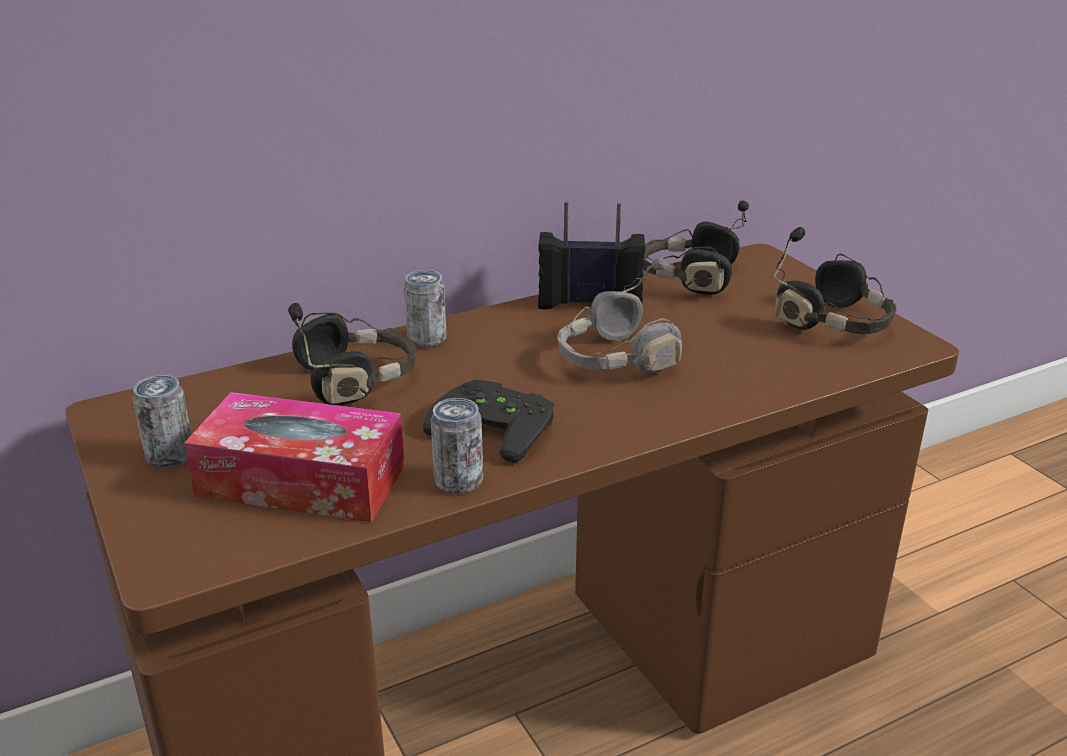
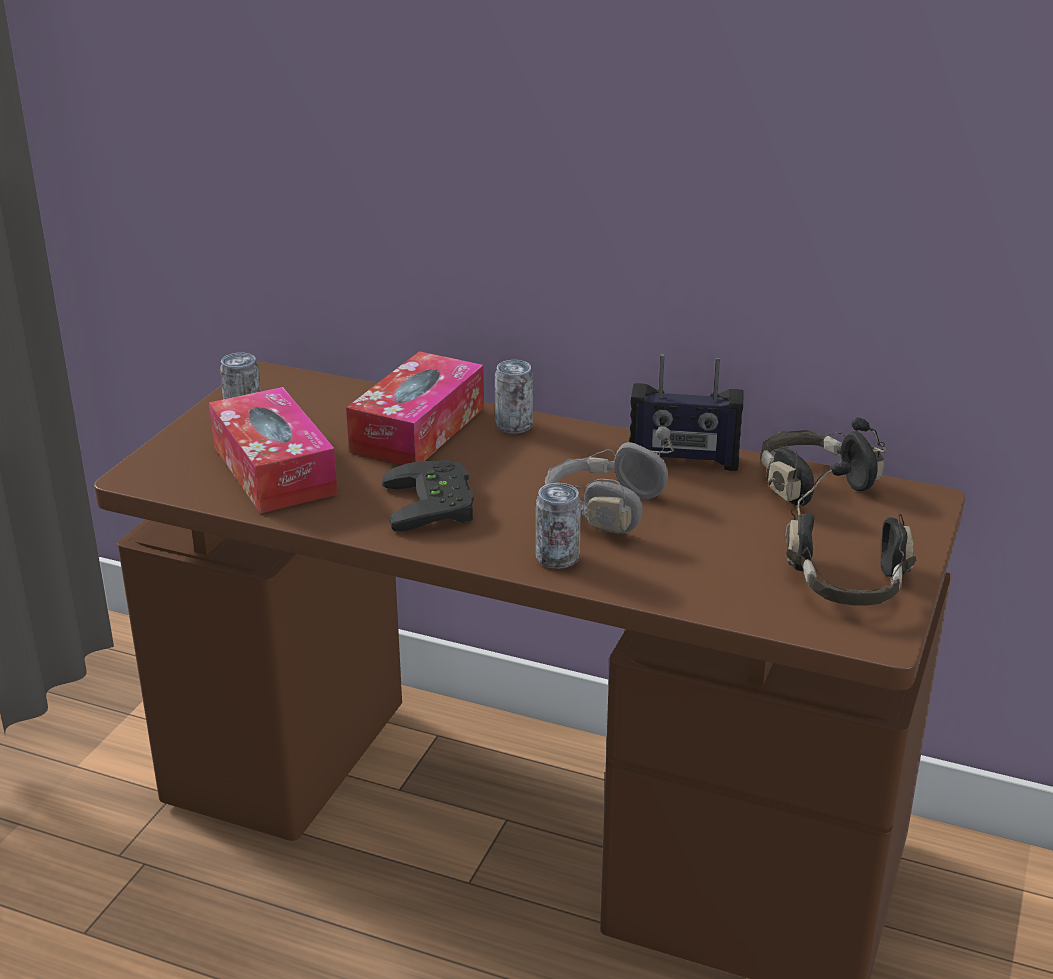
camera: 50 degrees right, 0 degrees up
black headphones [288,303,417,405] -> tissue box [346,351,484,465]
can [431,398,483,494] -> can moved to [536,483,581,569]
radio [538,202,645,309] -> radio turned 135 degrees clockwise [629,354,743,471]

